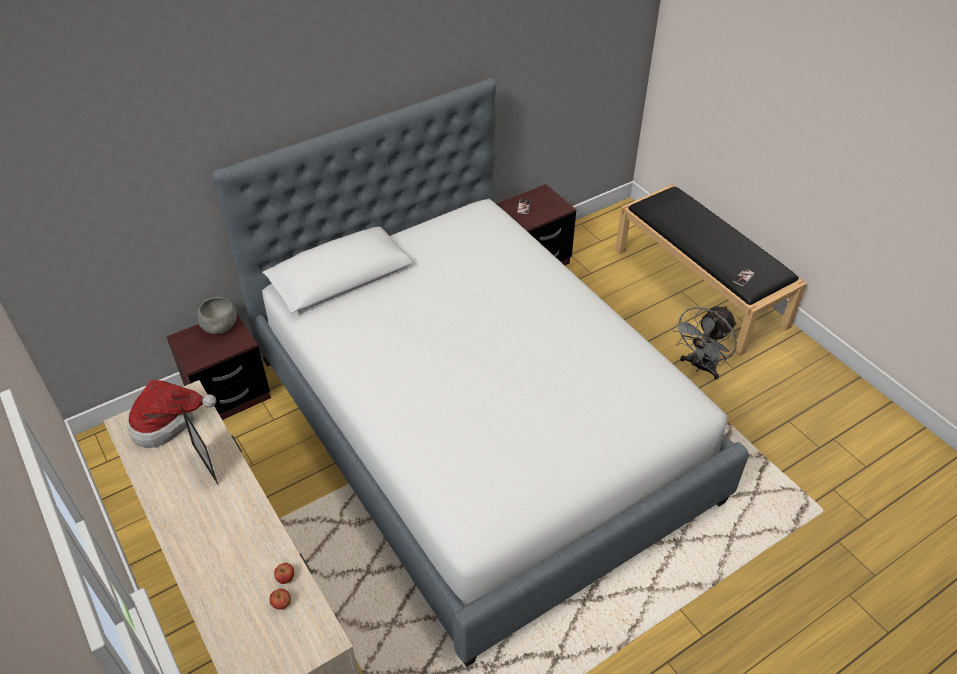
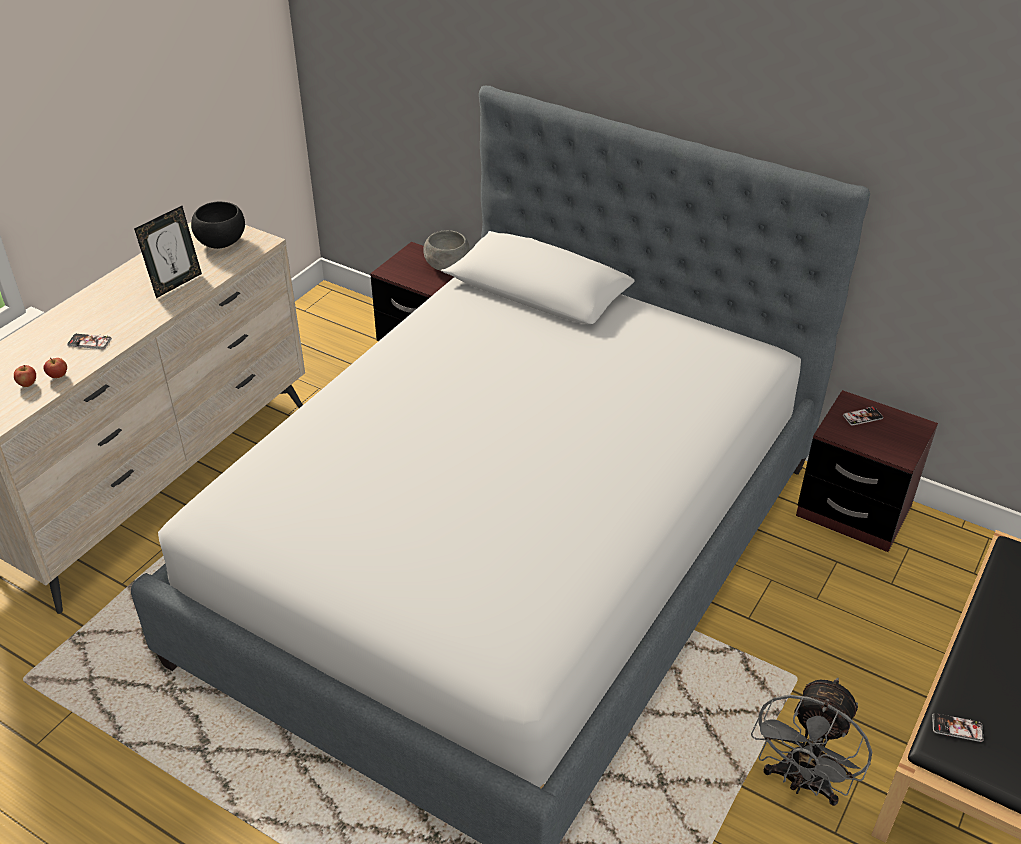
camera: 65 degrees right, 5 degrees down
hat [127,380,216,448] -> black bowl [191,202,245,249]
grey fan [673,306,737,380] -> grey fan turned 75 degrees counterclockwise [751,678,872,806]
none -> phone [67,334,112,349]

